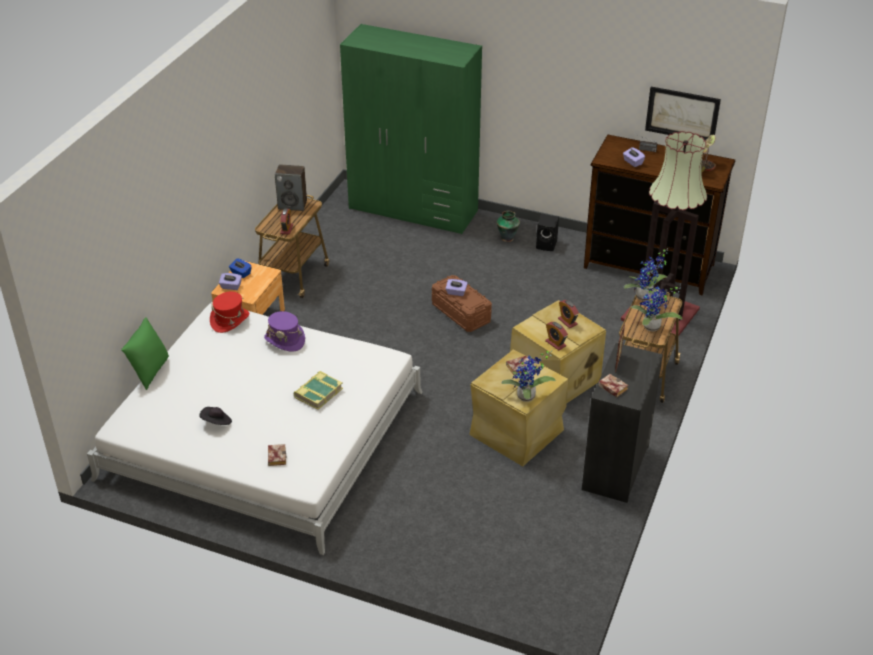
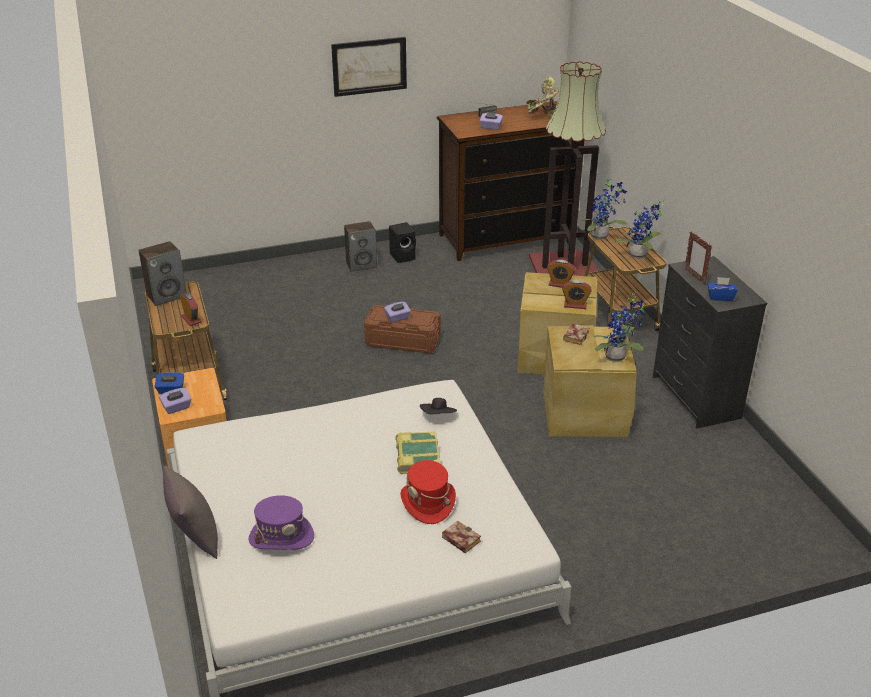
camera: 40 degrees left, 5 degrees down
green pillow [121,317,169,390] -> grey pillow [163,466,218,559]
black hat [199,407,232,425] -> black hat moved to [420,398,457,414]
red hat [210,292,249,333] -> red hat moved to [400,460,456,524]
purple hat [264,311,305,351] -> purple hat moved to [249,495,314,550]
green wardrobe [340,24,482,234] -> none
vase [497,211,520,242] -> speaker [344,221,377,272]
book [598,374,628,397] -> blue tissue box [708,277,738,301]
picture [645,87,721,140] -> picture moved to [331,37,407,97]

